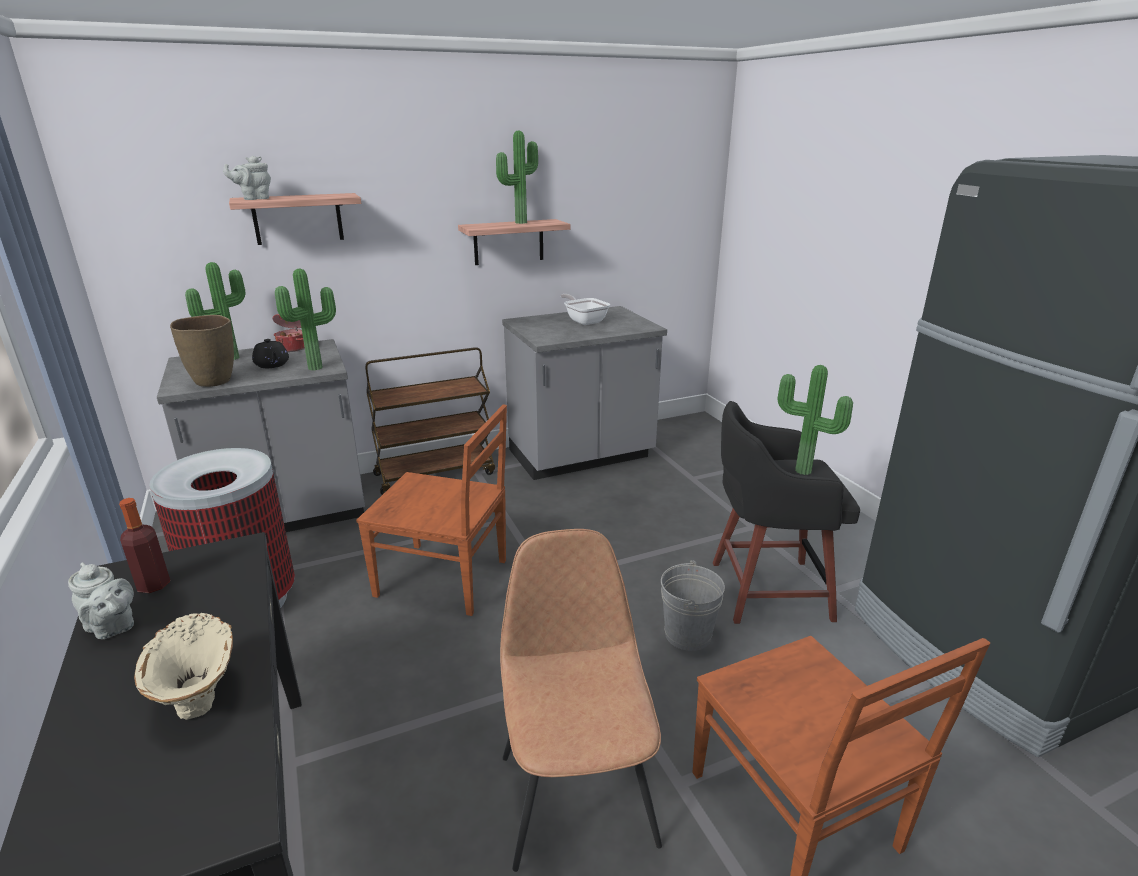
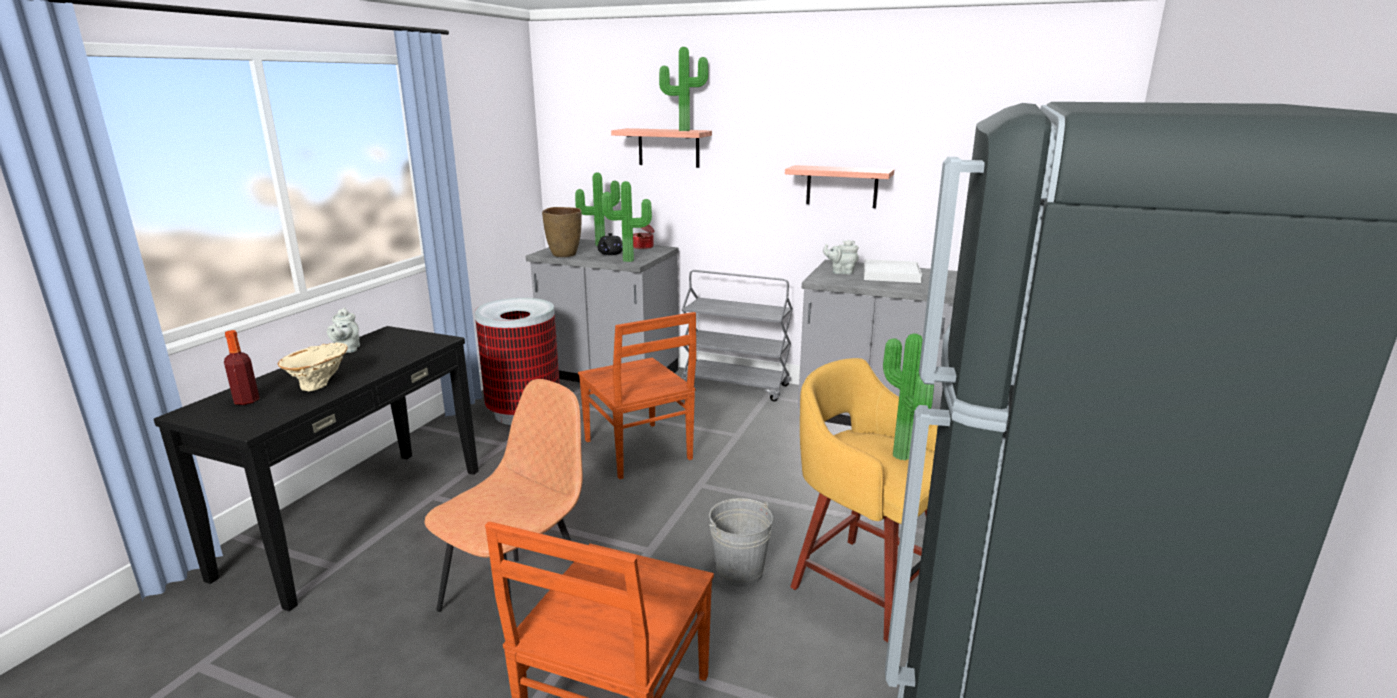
camera: 45 degrees right, 5 degrees down
bottle [119,498,170,593] -> bottle moved to [224,330,260,405]
grey teapot [223,156,271,200] -> grey teapot moved to [823,240,859,275]
brown cart [365,347,495,495] -> grey cart [681,270,793,401]
potted plant [496,131,538,224] -> potted plant moved to [659,47,708,131]
frying pan [561,294,610,325] -> white tray [864,259,922,283]
black stool [713,401,860,624] -> yellow stool [790,358,938,642]

